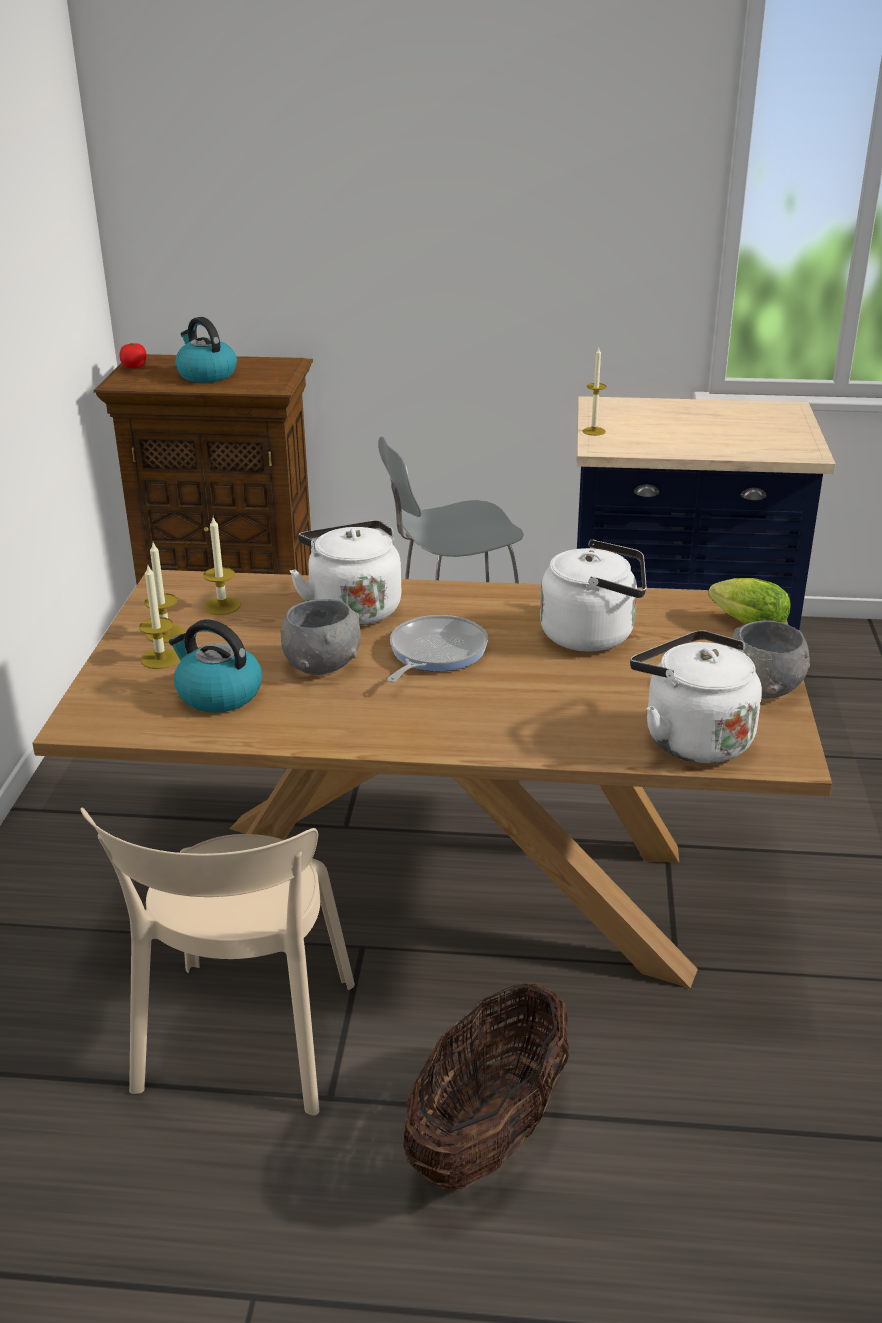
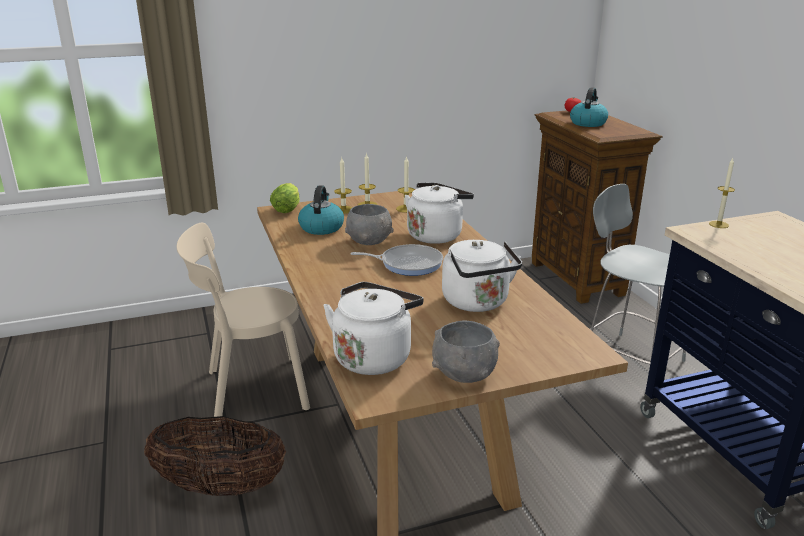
camera: 65 degrees right, 5 degrees down
lettuce [708,578,790,624] -> lettuce moved to [270,183,300,213]

